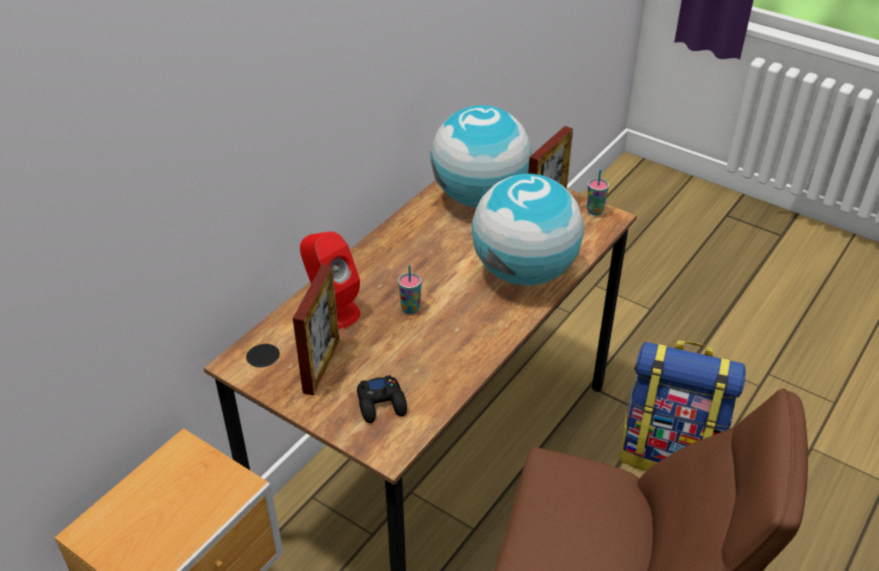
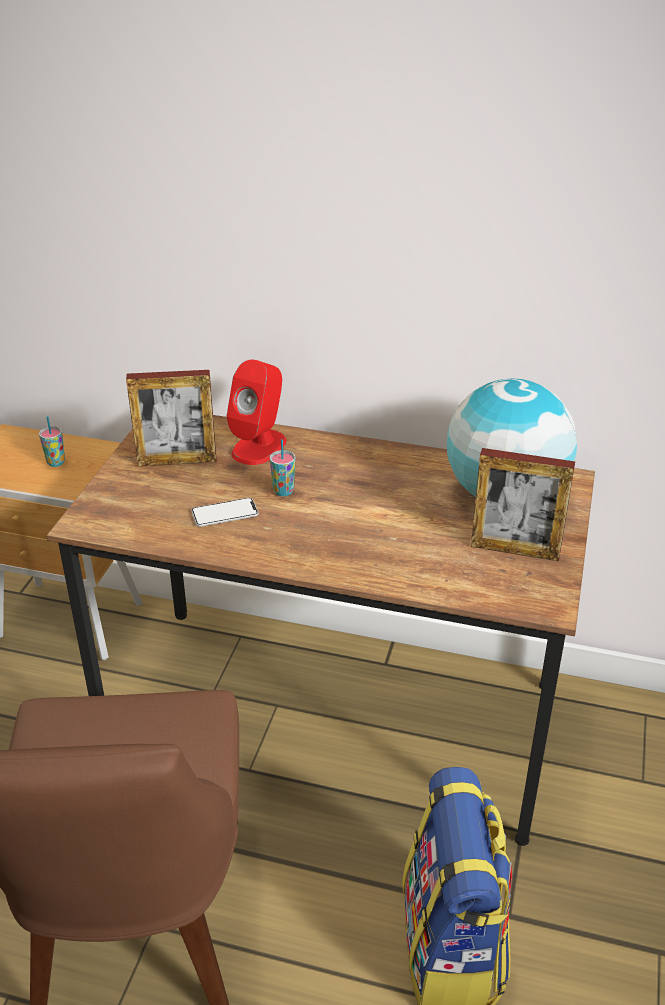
camera: 70 degrees right, 5 degrees down
black game controller [357,375,407,423] -> none
globe [472,174,584,286] -> none
cup [587,170,609,215] -> cup moved to [39,416,65,467]
none -> phone [191,498,259,527]

